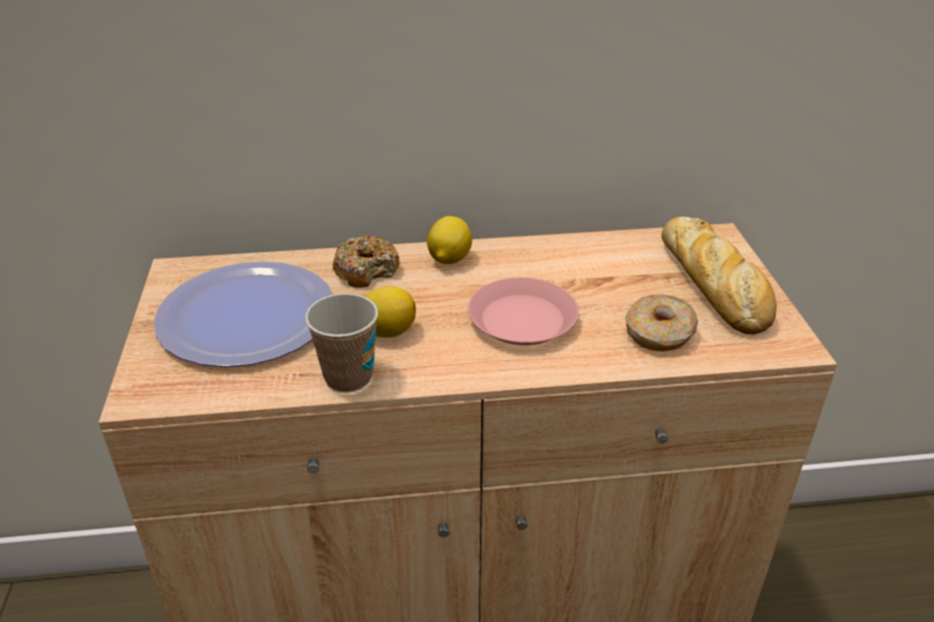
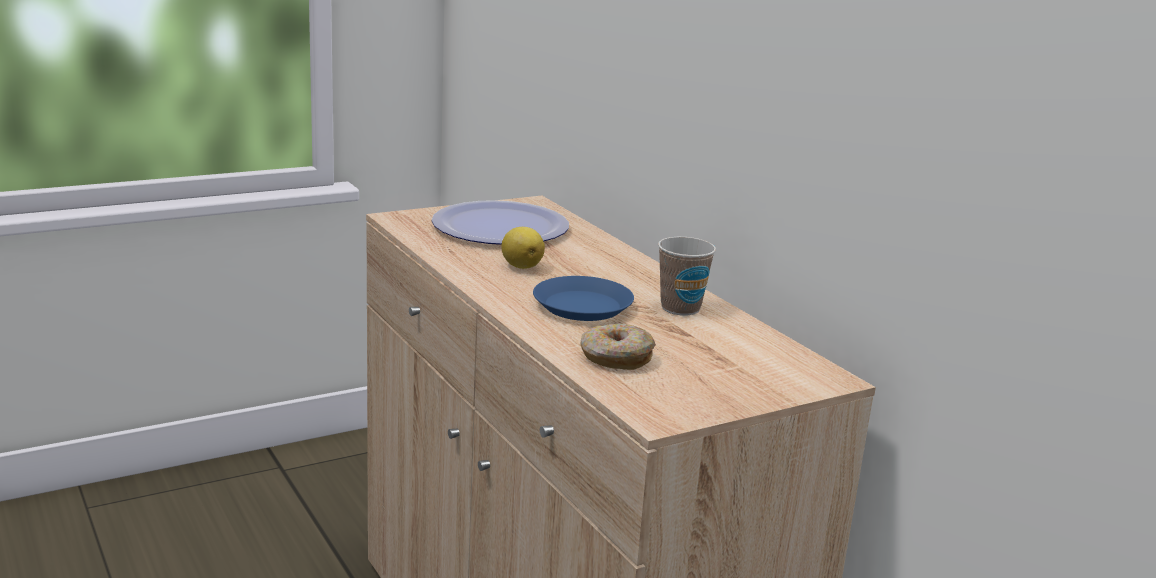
camera: 65 degrees right, 15 degrees down
cup [305,293,378,392] -> cup moved to [658,237,716,315]
donut [333,235,400,288] -> none
lemon [427,216,472,264] -> none
pink plate [468,277,579,345] -> blue plate [533,276,634,321]
bread [662,217,777,334] -> none

